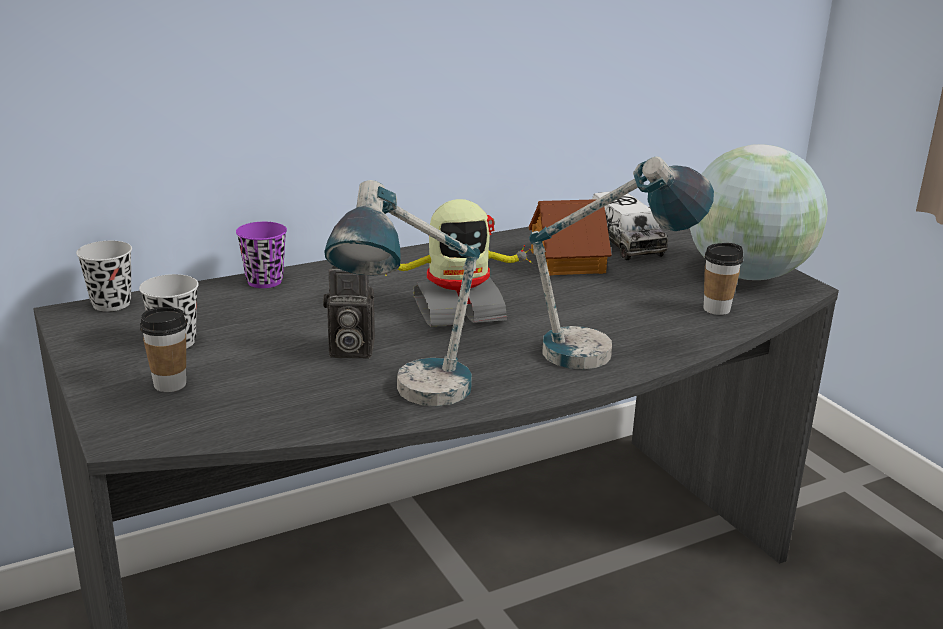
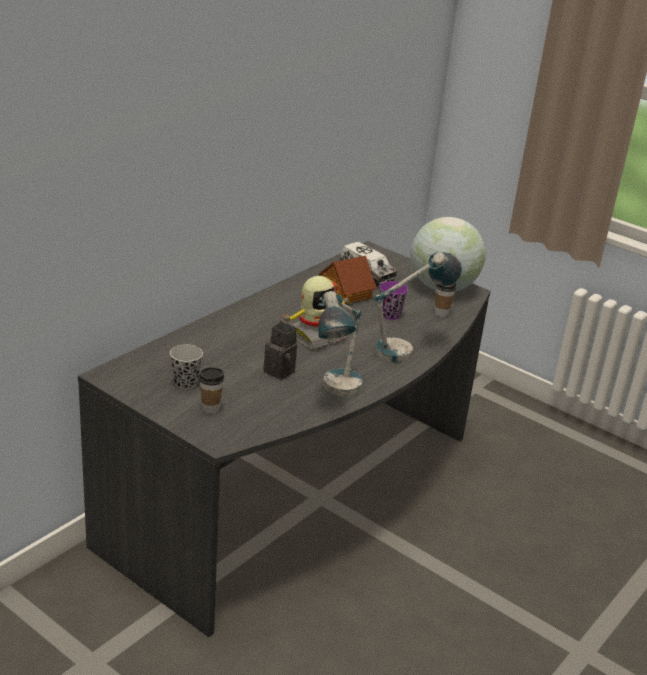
camera: 25 degrees left, 5 degrees up
black cup [76,241,132,312] -> none
purple cup [236,222,287,288] -> purple cup moved to [380,281,408,320]
camera [323,265,375,358] -> camera turned 120 degrees counterclockwise [264,320,297,380]

